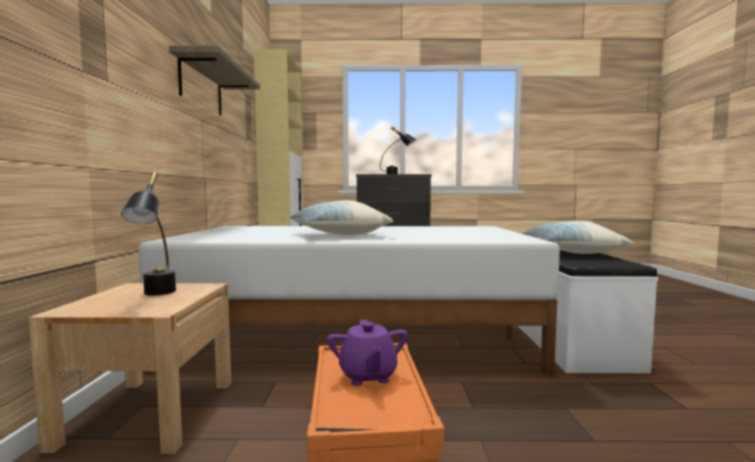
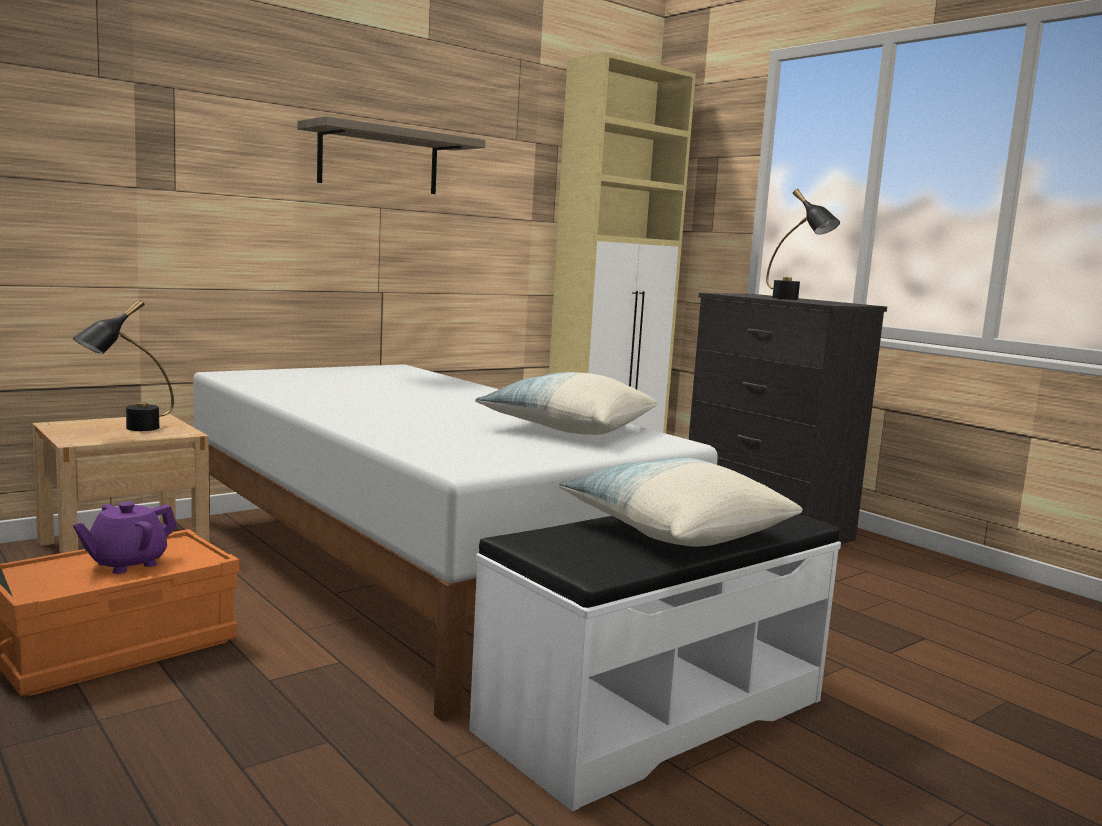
camera: 50 degrees right, 5 degrees up
pillow [290,200,393,235] -> pillow moved to [475,372,657,435]

